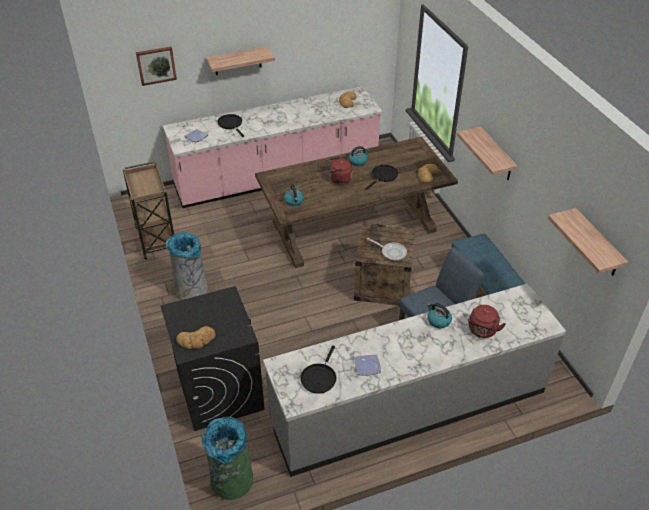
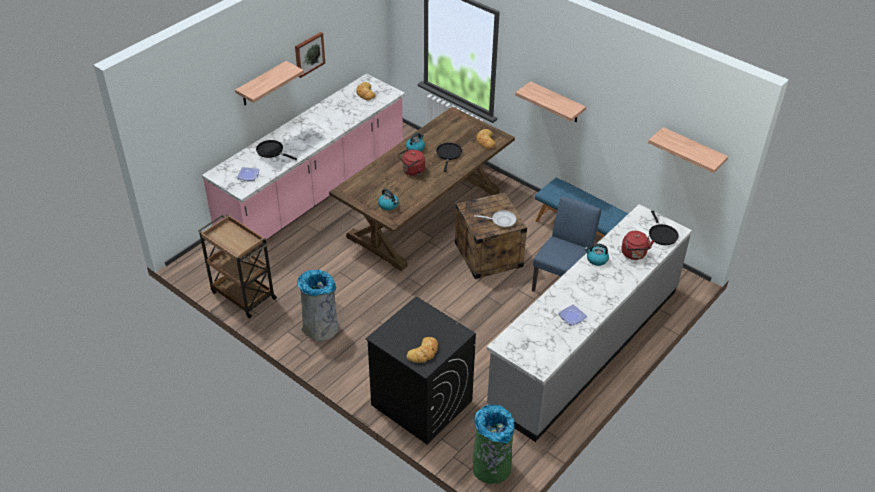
camera: 30 degrees left, 0 degrees up
picture [136,46,177,86] -> picture moved to [295,32,325,78]
black frying pan [300,345,336,394] -> black frying pan moved to [649,211,679,245]

